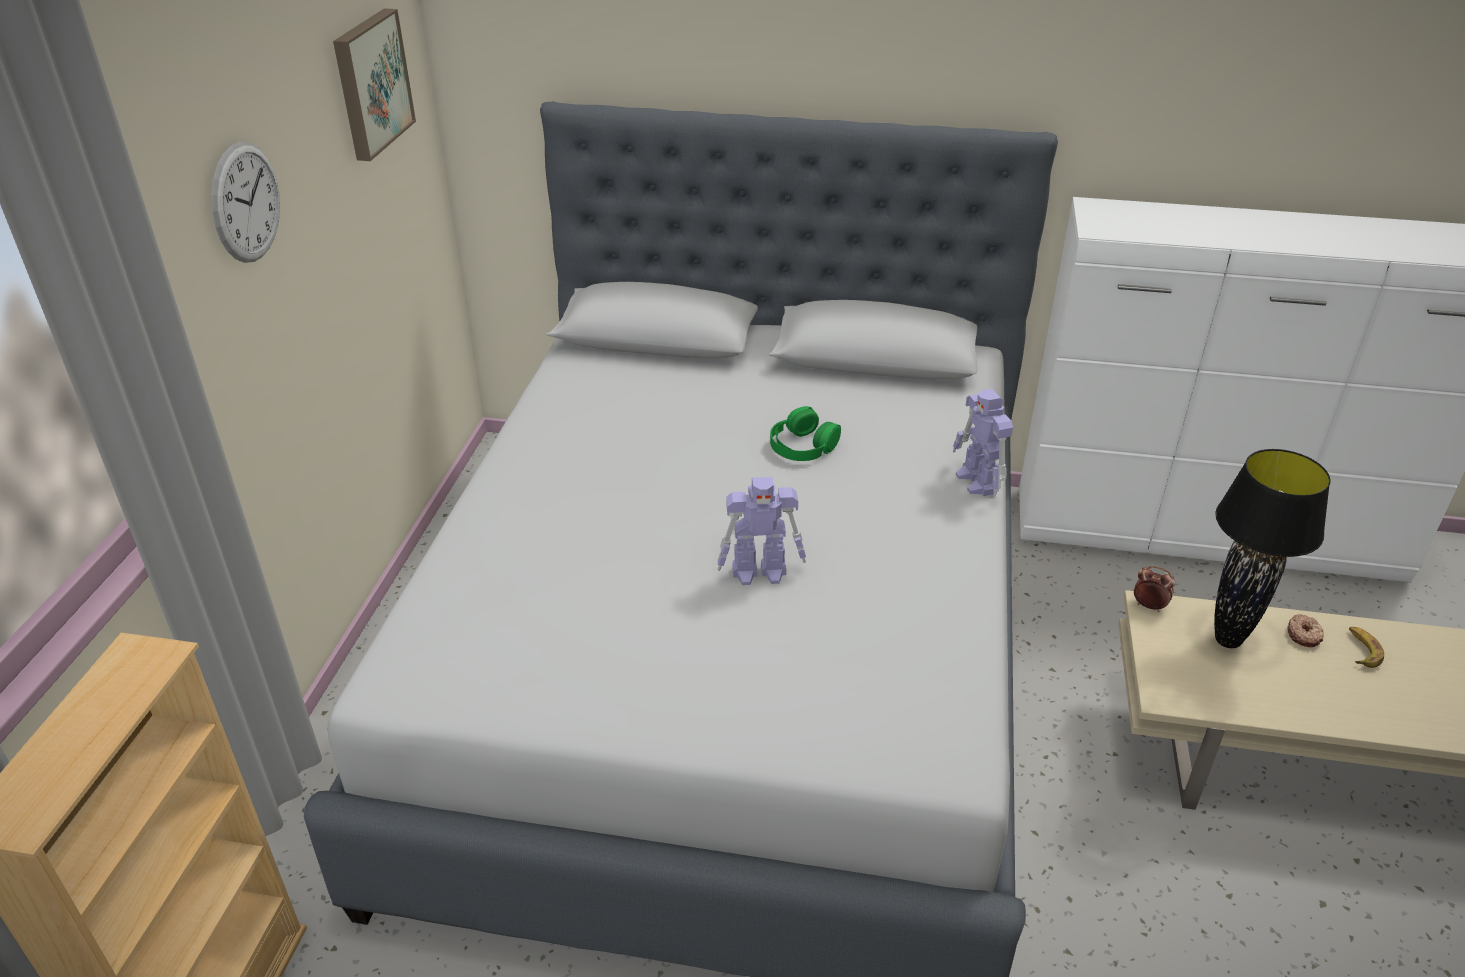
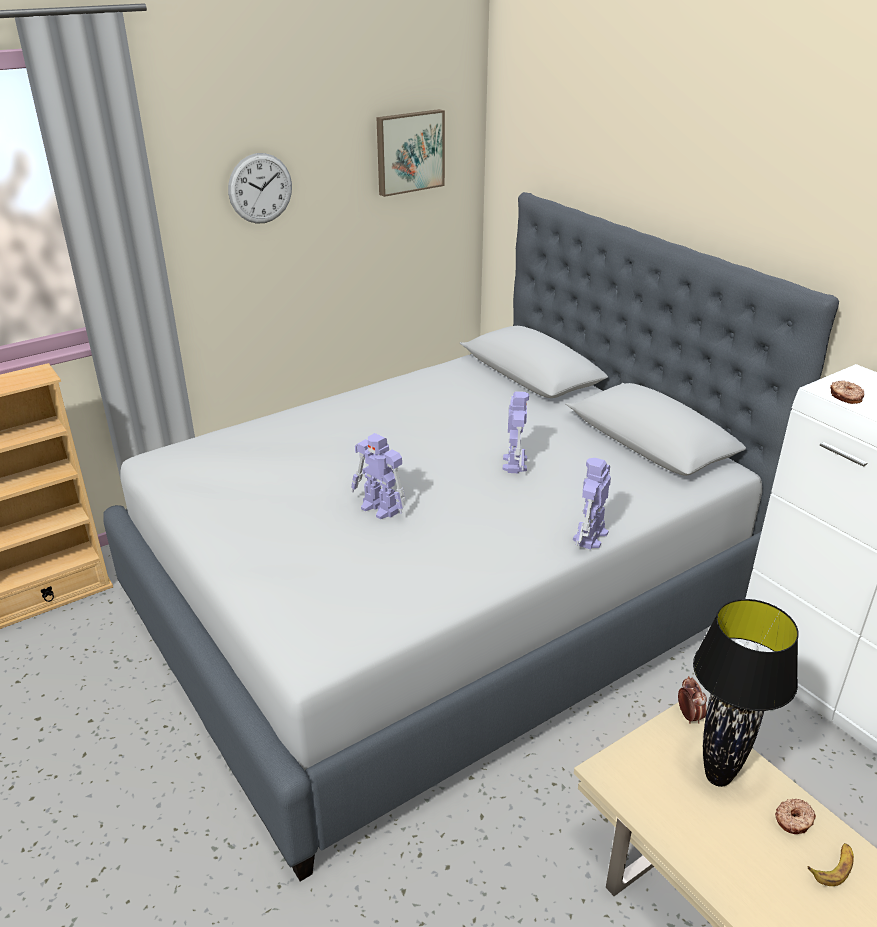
camera: 45 degrees right, 5 degrees down
green headphones [770,406,841,461] -> toy robot [503,391,529,473]
none -> donut [830,380,864,404]

